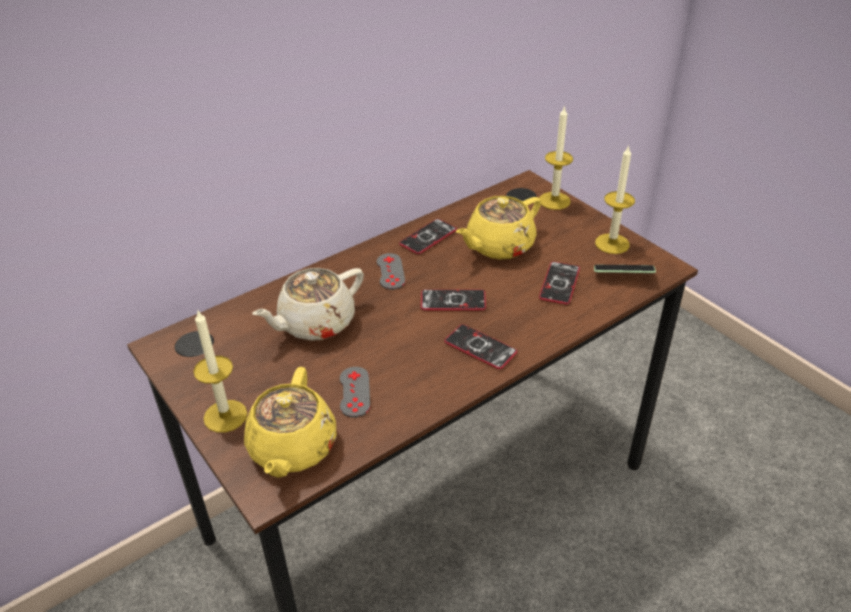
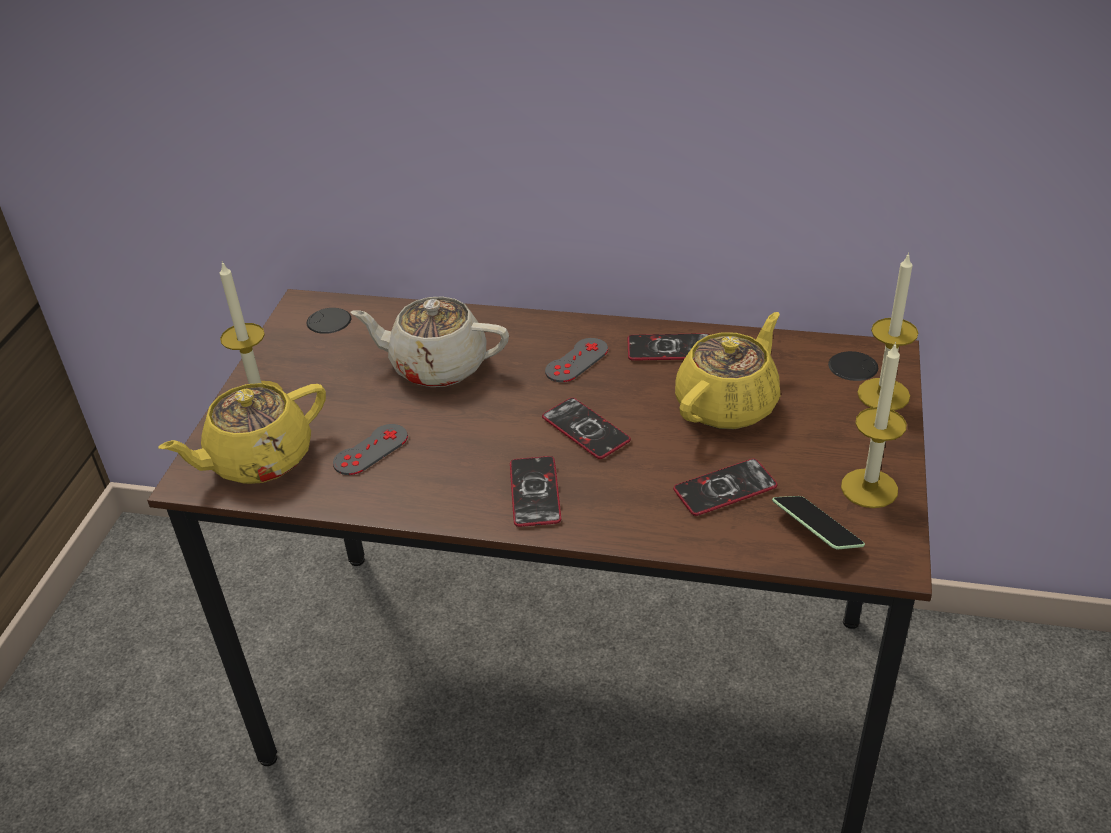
camera: 50 degrees right, 0 degrees up
yellow teapot [456,196,541,260] -> yellow teapot turned 120 degrees clockwise [675,312,780,429]

